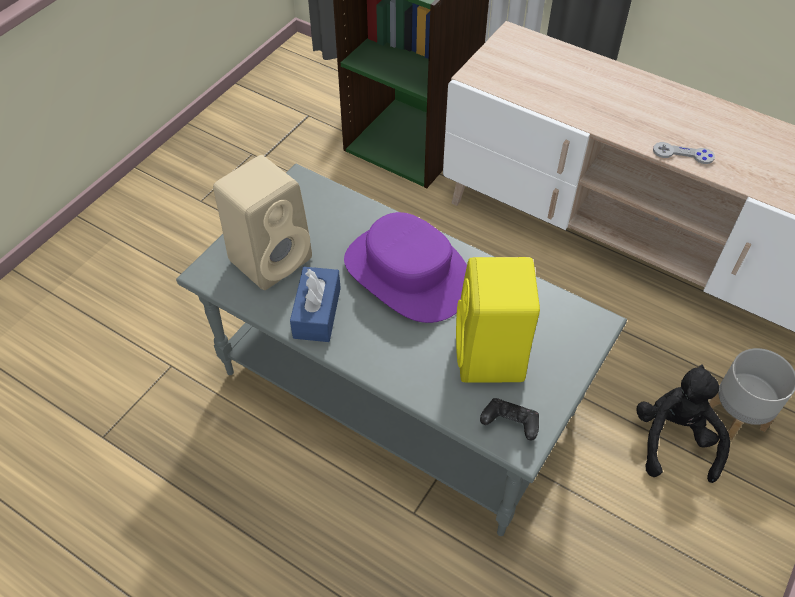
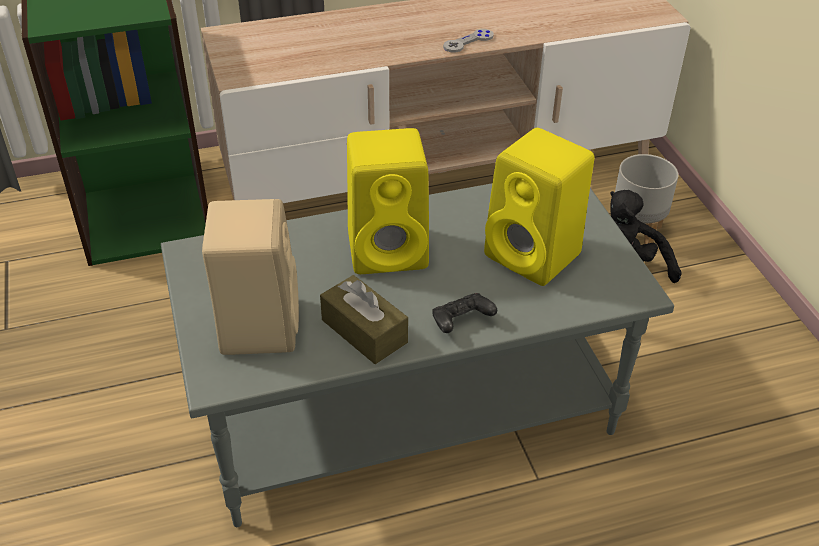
camera: 50 degrees left, 10 degrees down
blue tissue box [290,267,341,342] -> brown tissue box [320,275,408,364]
purple hat [344,212,467,323] -> yellow speaker [347,128,429,274]
black game controller [480,398,539,440] -> black game controller moved to [433,293,497,333]

